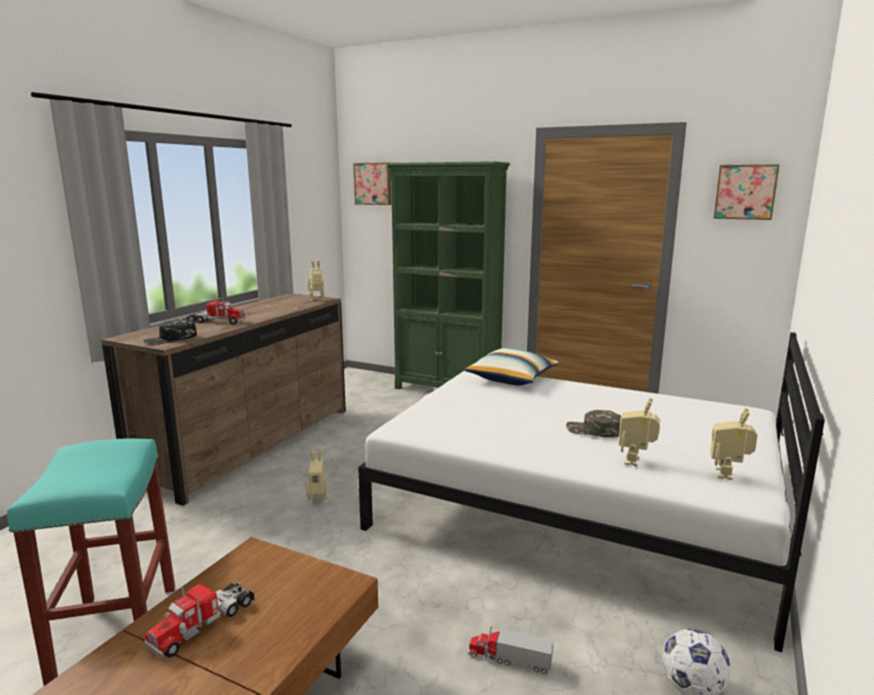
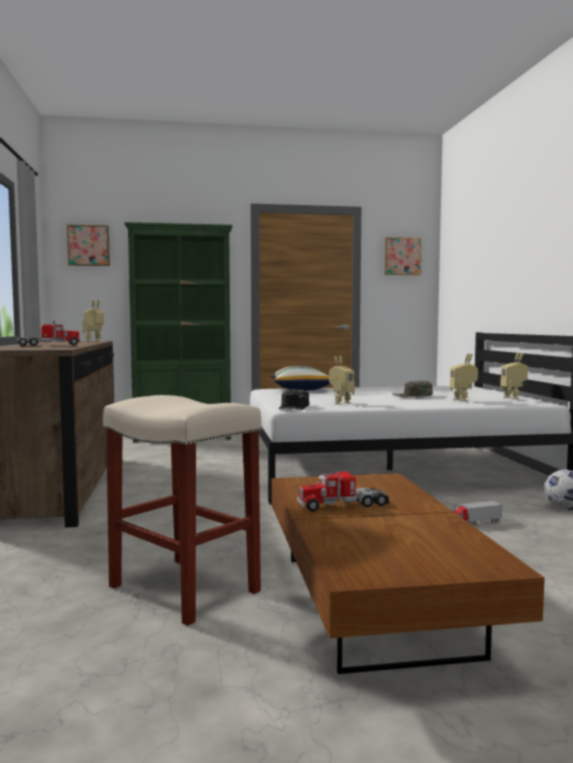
camera: 35 degrees left, 10 degrees down
turquoise stool [7,439,175,686] -> beige stool [103,395,261,626]
black cap [143,319,197,345] -> black cap moved to [278,389,309,410]
toy truck [144,582,255,659] -> toy truck turned 75 degrees clockwise [297,466,389,512]
toy robot [306,449,327,504] -> toy robot moved to [329,356,355,405]

